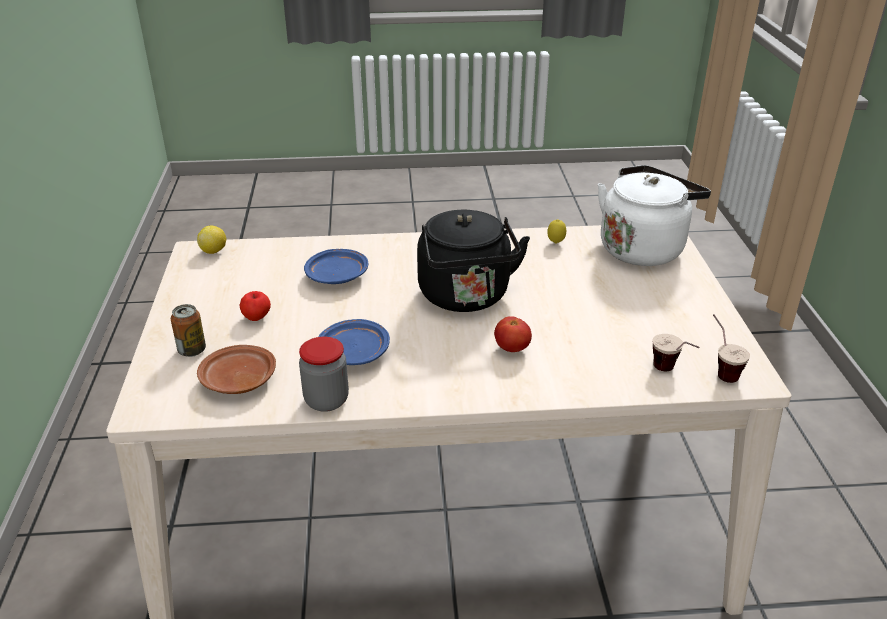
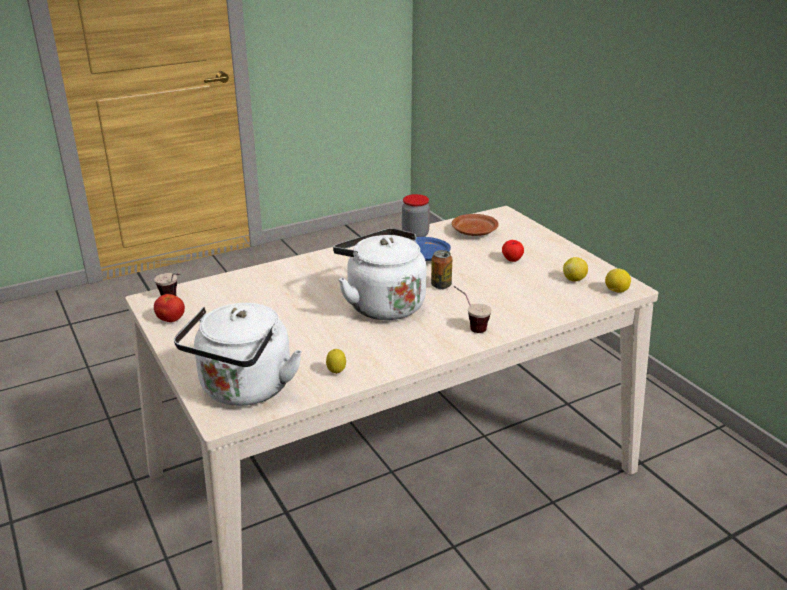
camera: 155 degrees right, 5 degrees down
can [171,304,206,357] -> can moved to [431,250,452,289]
blue plate [304,249,368,284] -> none
black kettle [417,210,530,312] -> white kettle [333,228,426,320]
tomato [494,316,532,352] -> tomato moved to [154,294,185,322]
cup [653,334,699,371] -> cup moved to [454,286,492,333]
none -> lemon [563,257,588,282]

